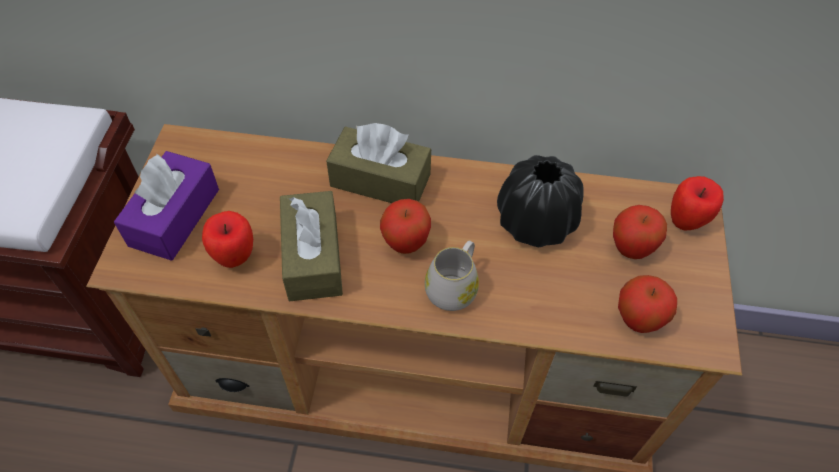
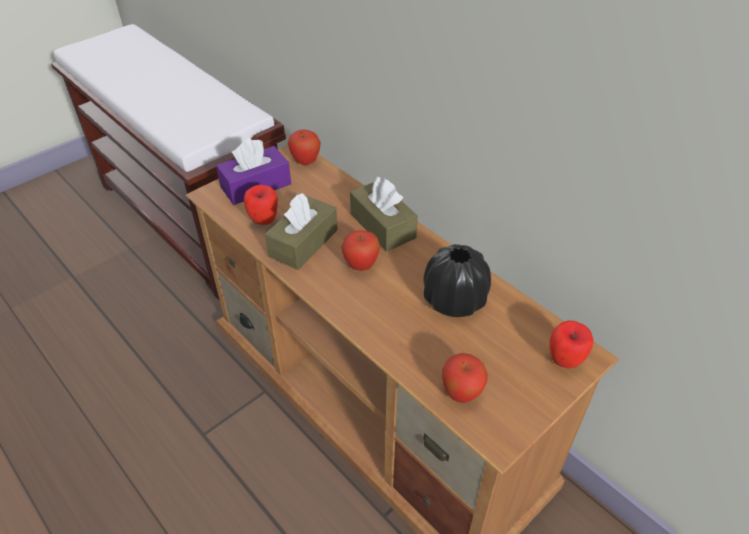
camera: 40 degrees right, 10 degrees down
white mug [425,241,479,311] -> none
apple [613,205,667,259] -> apple moved to [288,129,321,166]

